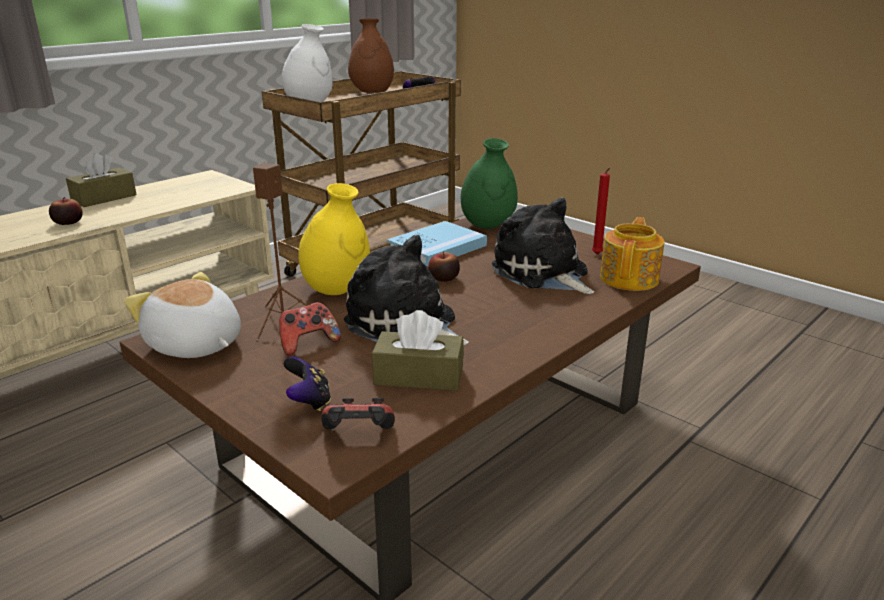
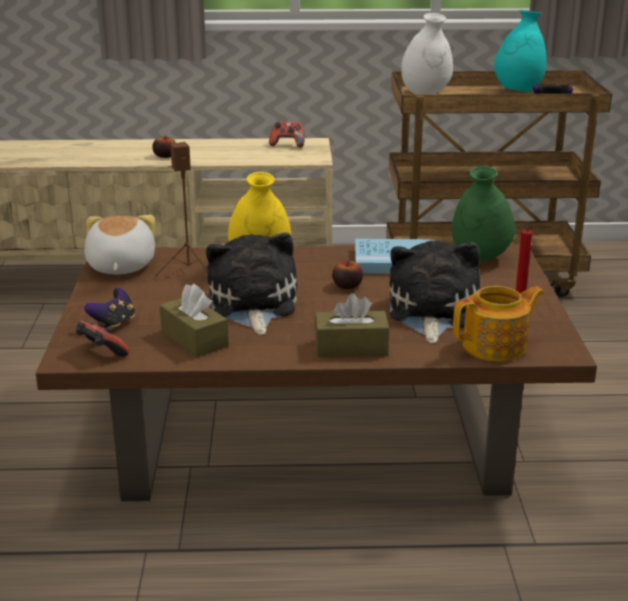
camera: 45 degrees right, 0 degrees up
brown tissue box [66,153,137,207] -> brown tissue box moved to [314,293,390,357]
game controller [279,302,341,355] -> game controller moved to [269,121,304,148]
brown vase [348,18,394,93] -> turquoise vase [494,10,547,92]

